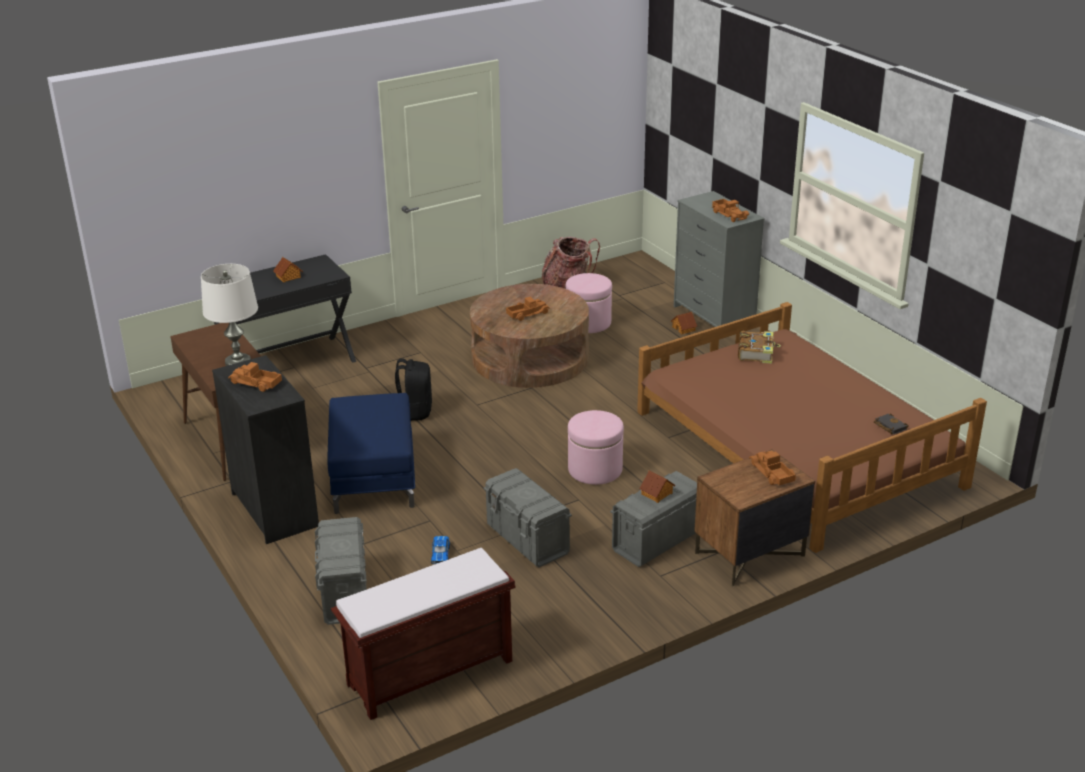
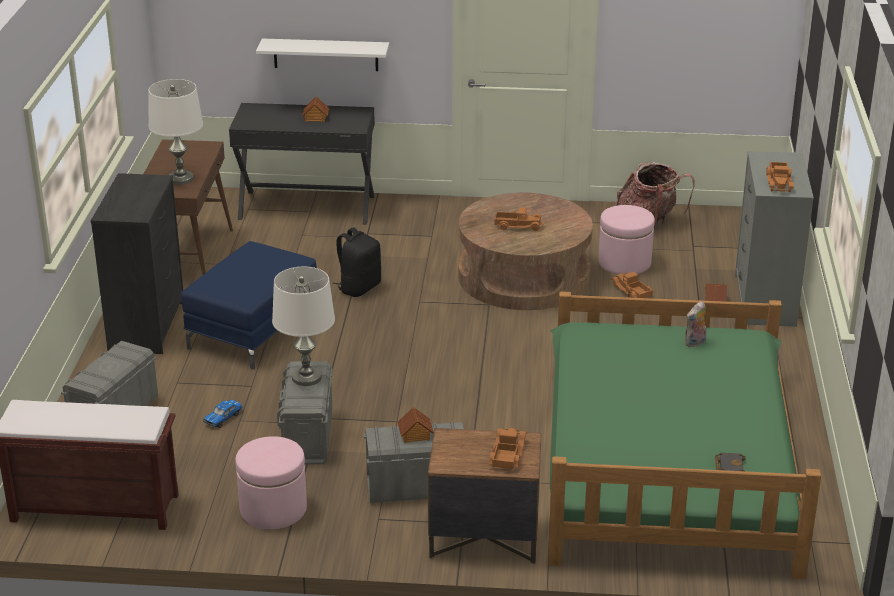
camera: 35 degrees right, 0 degrees up
toy truck [228,362,282,392] -> toy truck moved to [610,272,653,298]
pink ottoman [568,410,624,485] -> pink ottoman moved to [235,436,307,529]
brown bed [637,302,987,553] -> green bed [548,291,821,579]
book [738,331,781,364] -> plush toy [685,301,706,347]
none -> white shelf [256,39,389,71]
none -> white table lamp [272,267,335,386]

